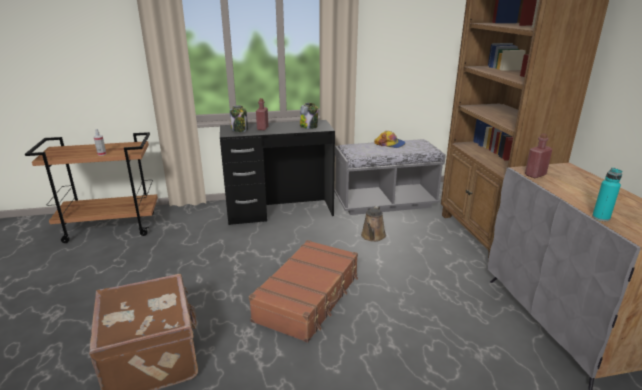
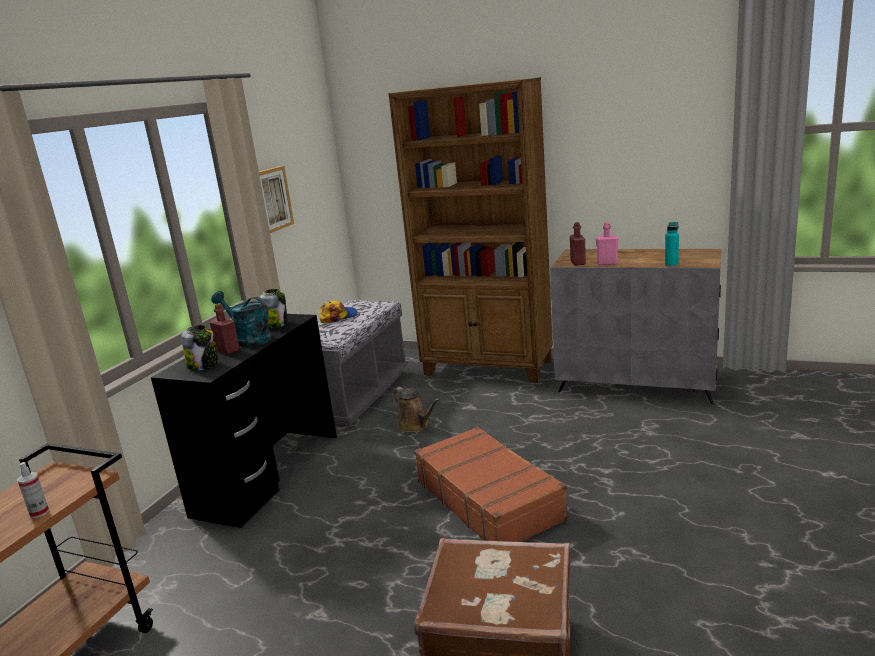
camera: 55 degrees left, 5 degrees down
none -> turquoise watering can [211,291,271,347]
none -> picture [259,166,294,233]
none -> pink bottle [596,222,619,265]

